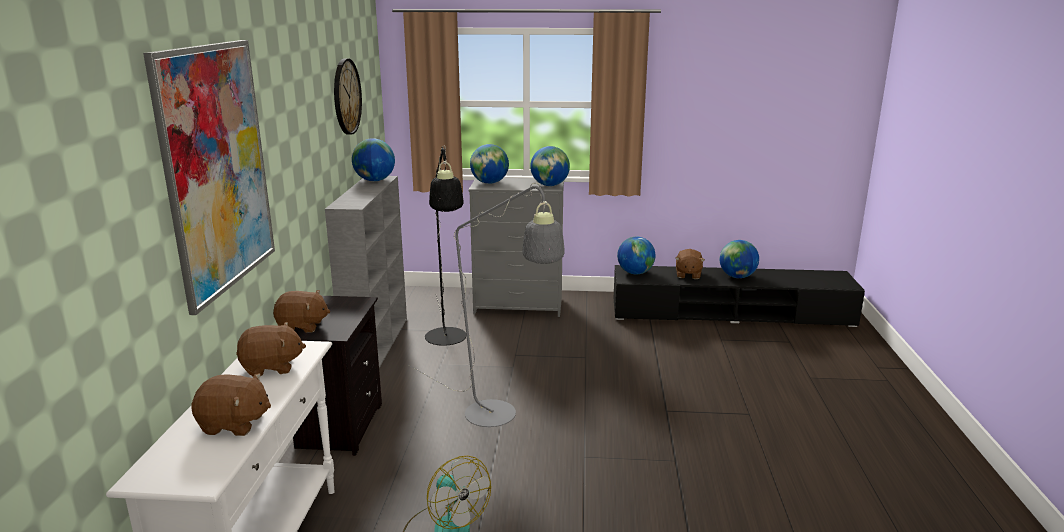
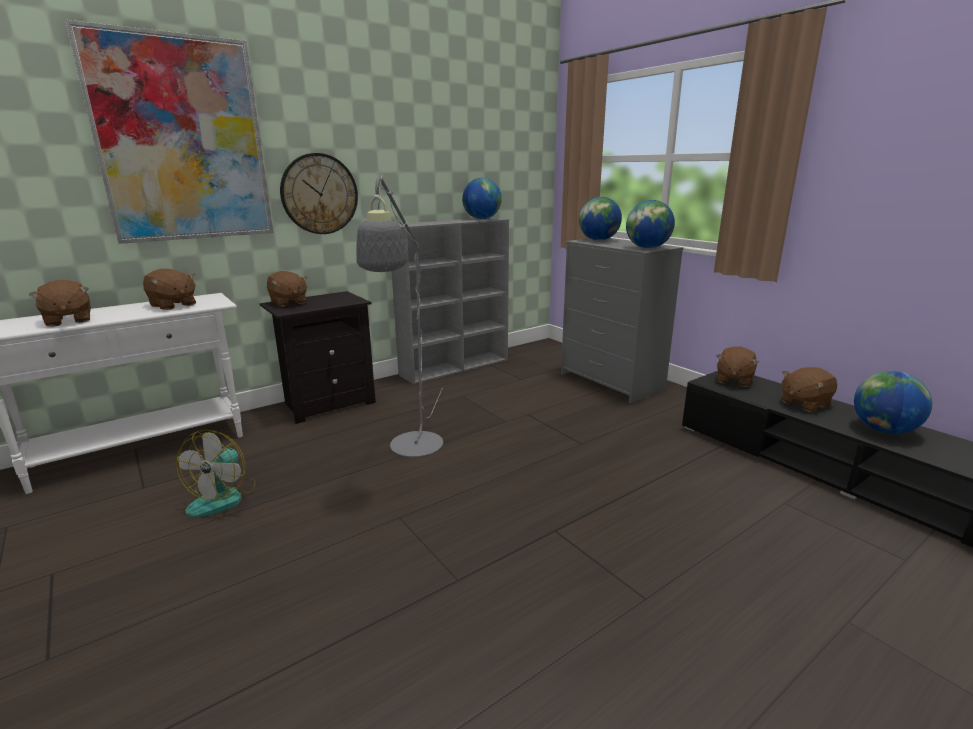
camera: 50 degrees right, 0 degrees up
wall clock [334,58,362,135] -> wall clock moved to [280,153,358,234]
black floor lamp [425,145,467,346] -> none
globe [617,237,655,275] -> brown plush toy [716,346,759,387]

